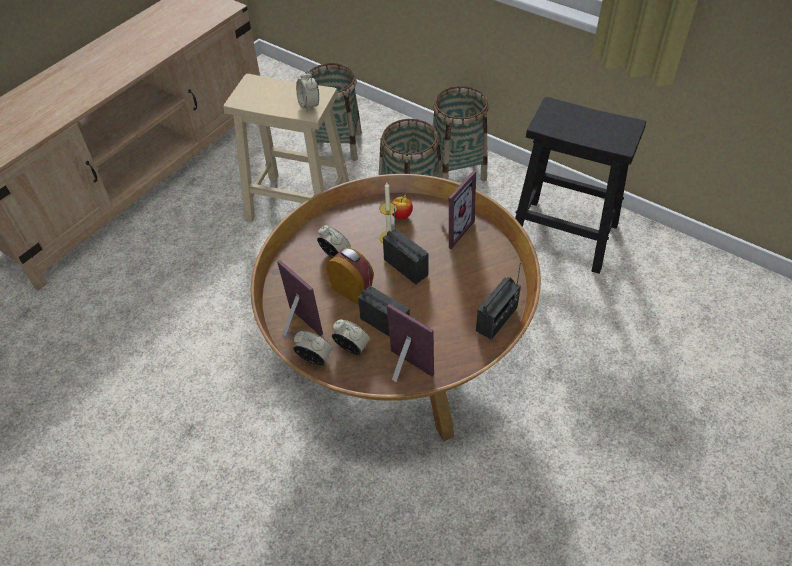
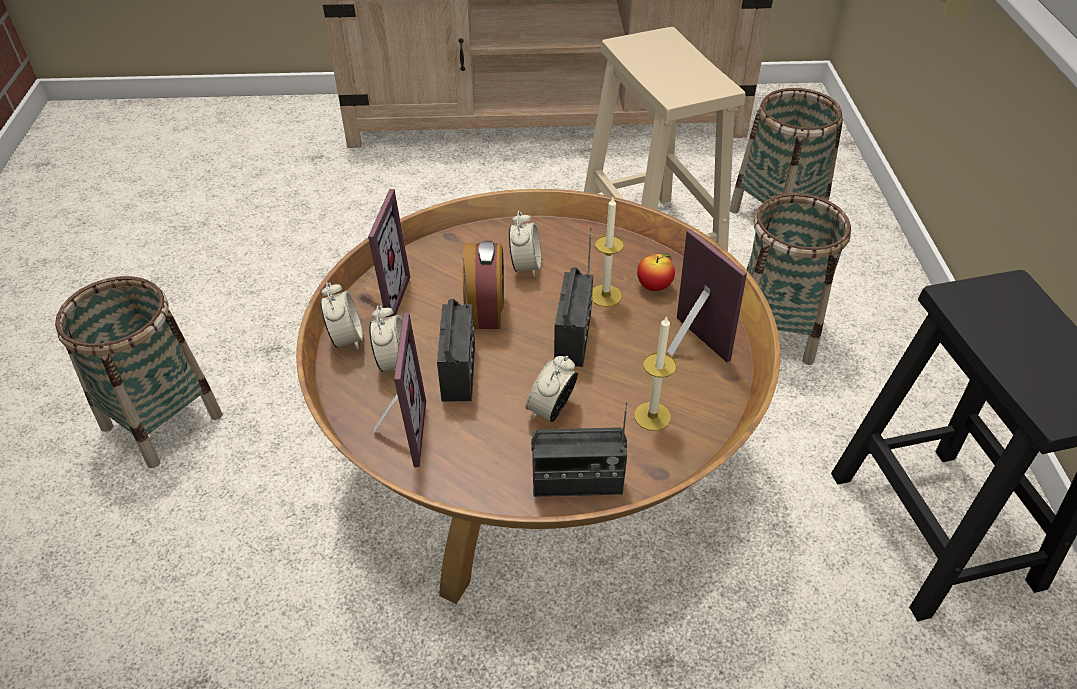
camera: 50 degrees right, 5 degrees down
alarm clock [296,70,319,112] -> alarm clock moved to [526,356,578,422]
basket [433,86,489,181] -> basket moved to [55,276,223,468]
picture frame [449,170,476,249] -> picture frame turned 120 degrees counterclockwise [667,229,747,362]
none -> candle [634,315,676,431]

